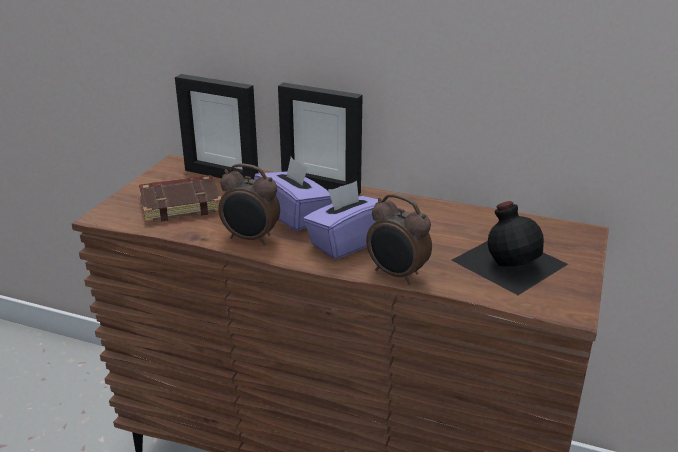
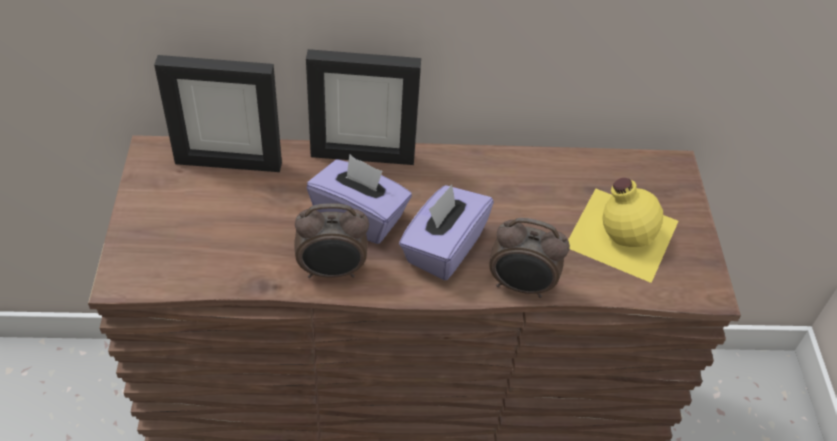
camera: 25 degrees left, 20 degrees up
brown book [139,175,221,222] -> none
black bottle [451,201,568,295] -> yellow bottle [568,178,678,283]

